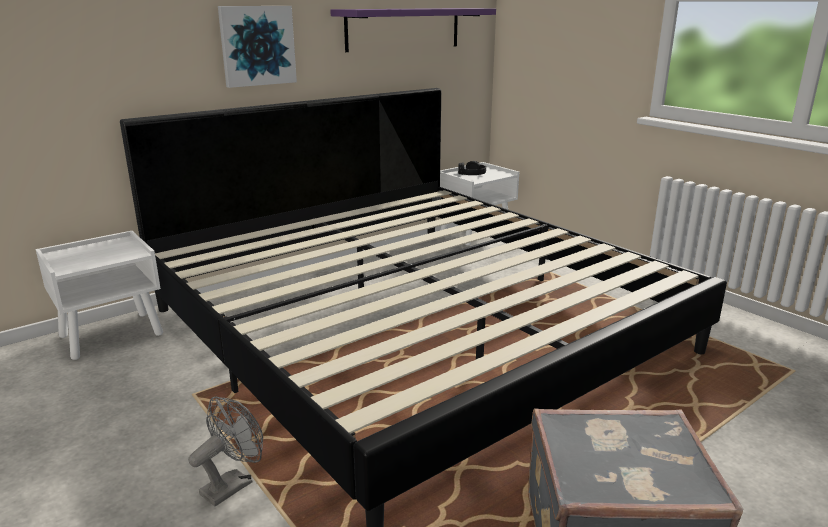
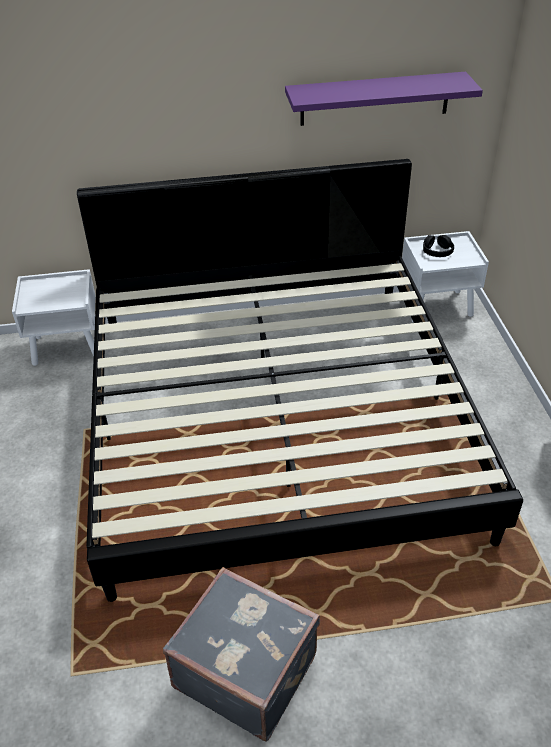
camera: 30 degrees right, 20 degrees up
grey fan [188,397,263,506] -> none
picture [218,6,297,88] -> none

